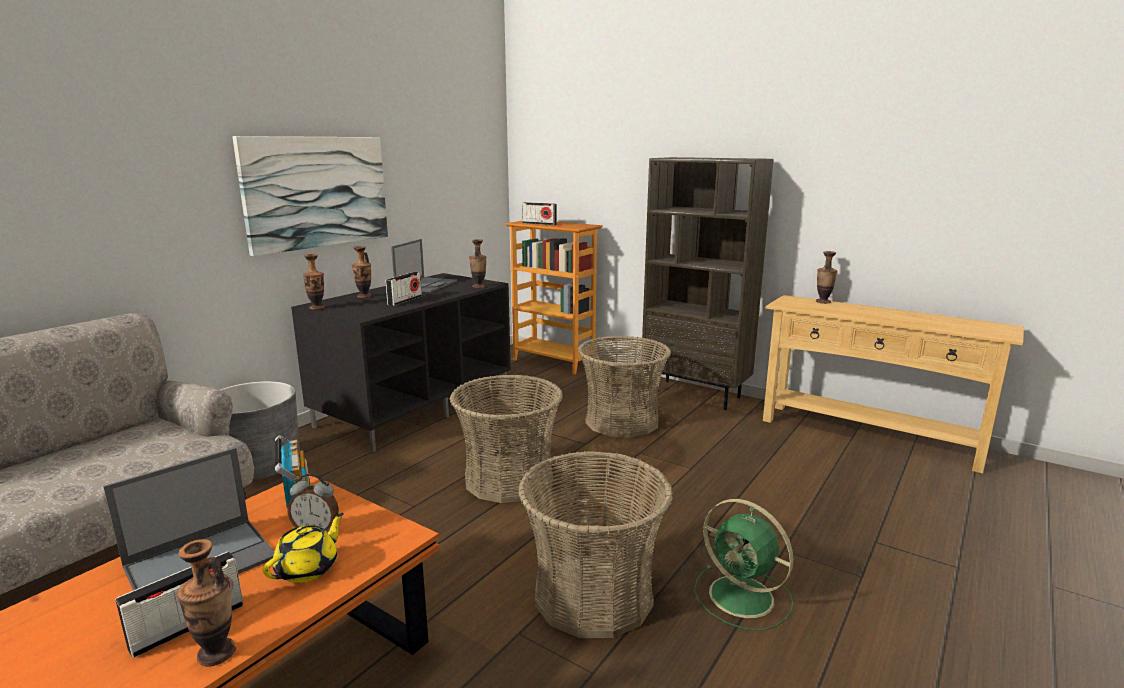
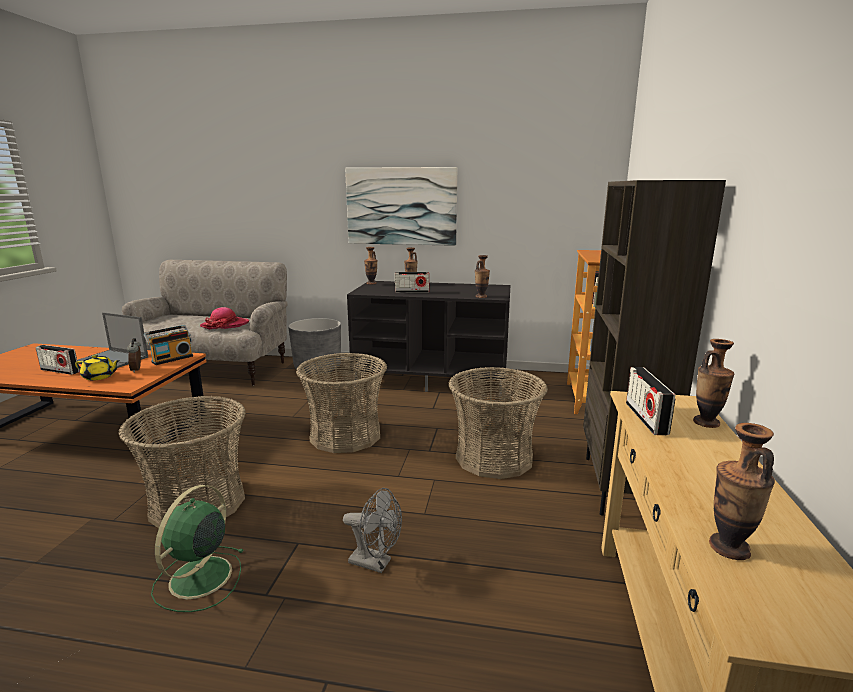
camera: 65 degrees right, 0 degrees up
vase [177,539,236,667] -> vase moved to [709,423,775,560]
laptop [391,239,457,293] -> none
radio [522,202,557,225] -> radio moved to [626,367,675,435]
none -> hat [200,307,249,329]
none -> grey fan [343,488,402,573]

